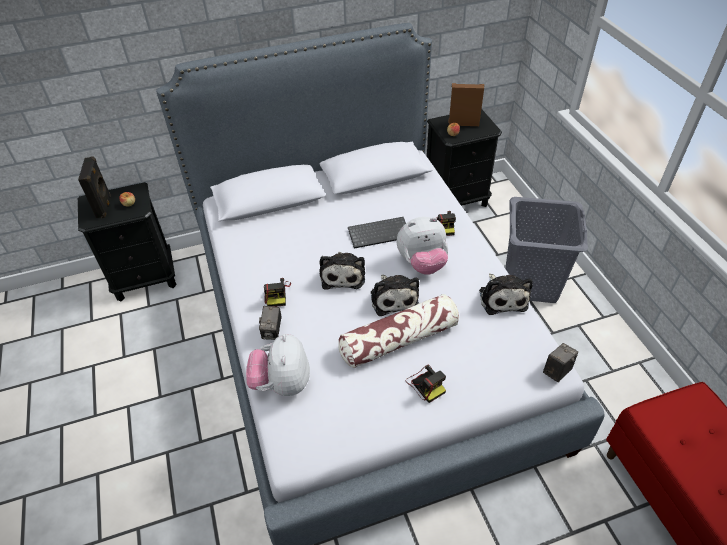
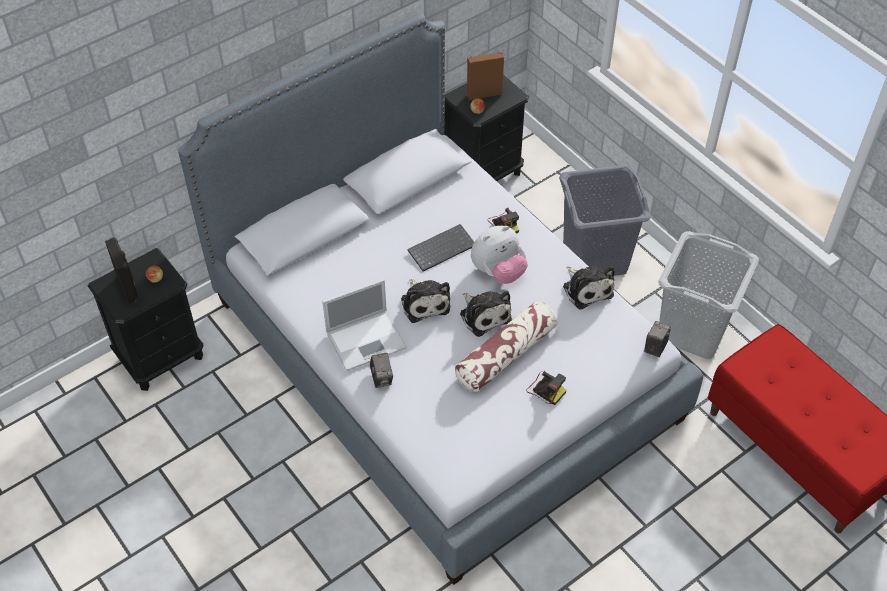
camera: 20 degrees left, 5 degrees up
plush toy [246,334,310,396] -> none
camera [264,278,291,307] -> laptop [322,279,407,371]
none -> grey laundry basket [658,231,759,359]

